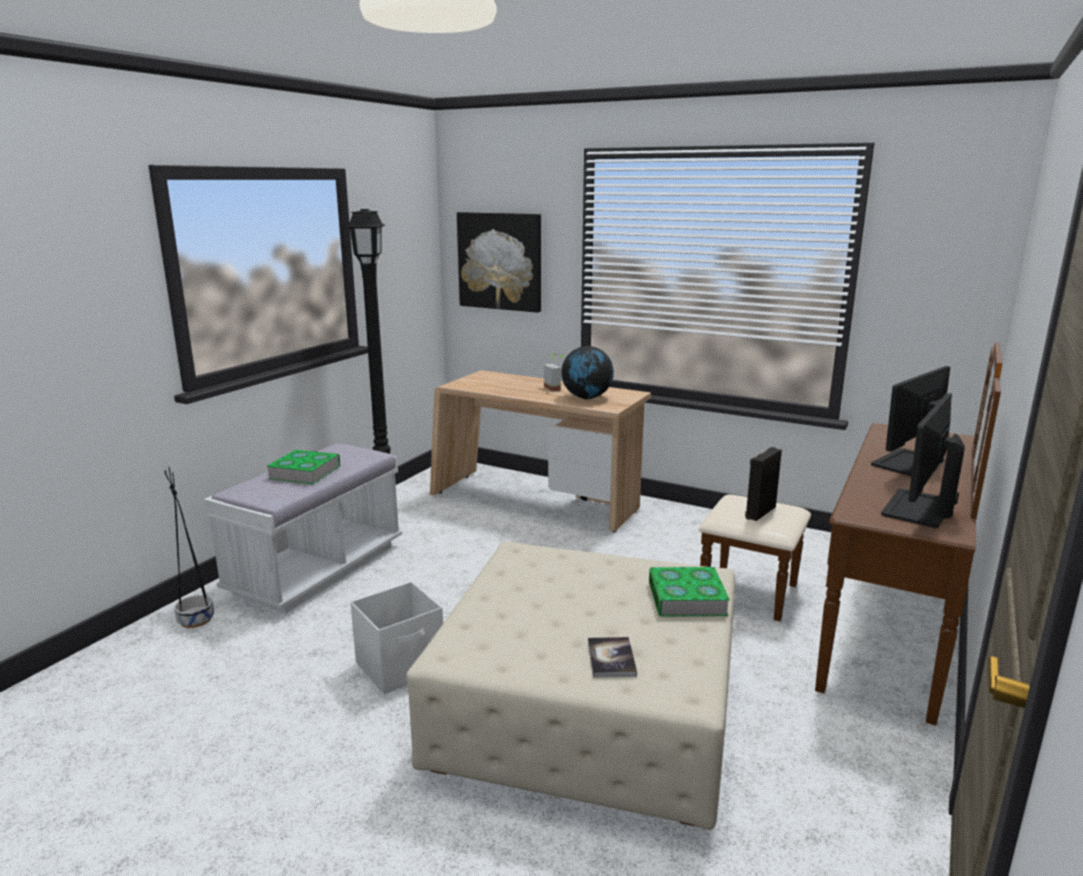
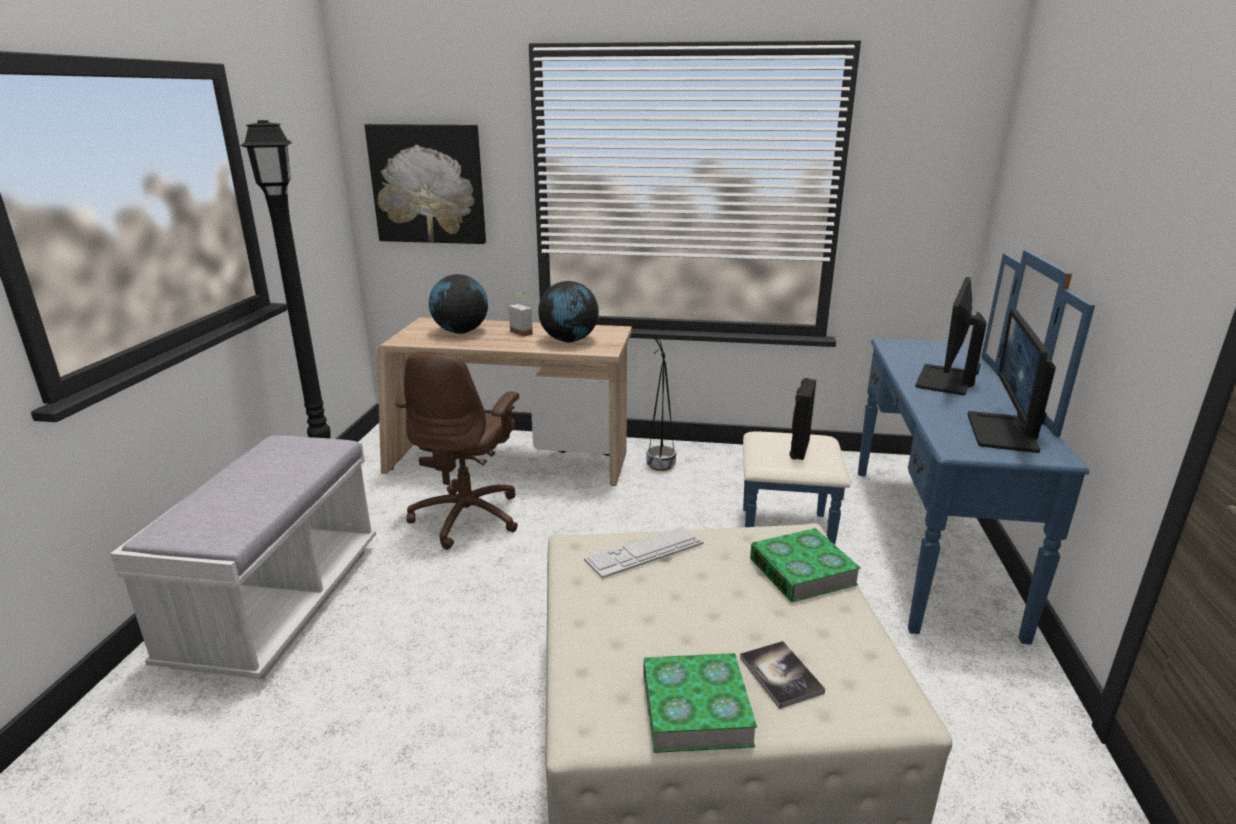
camera: 20 degrees left, 5 degrees up
black planter [164,467,214,628] -> black planter moved to [646,335,676,471]
book [266,450,341,484] -> book moved to [643,653,757,753]
white storage box [351,582,443,694] -> none
brown dresser [698,342,1002,726] -> blue dresser [743,250,1095,645]
none -> brown office chair [396,352,519,550]
none -> globe [429,274,488,334]
none -> keyboard [584,526,704,579]

